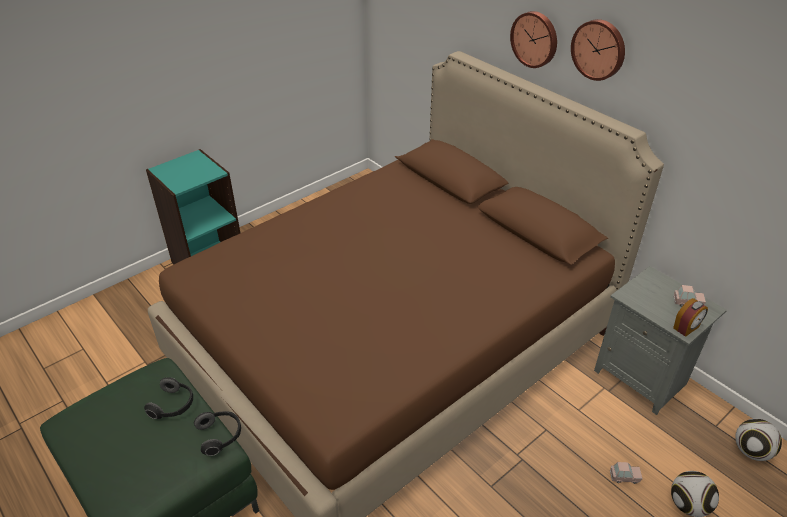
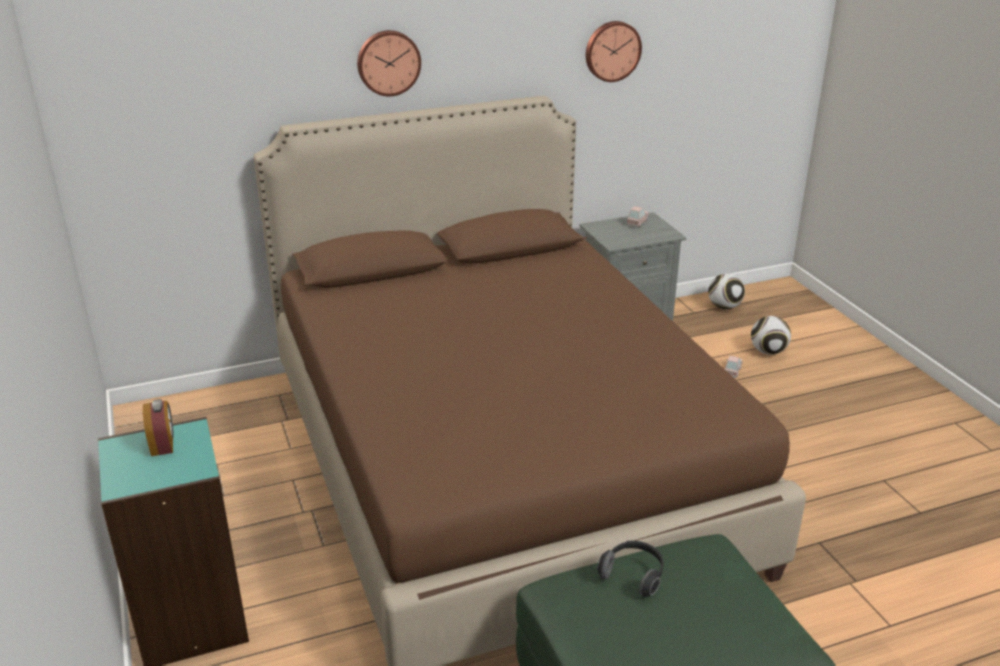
camera: 70 degrees left, 10 degrees down
headphones [194,411,241,456] -> none
wall clock [571,19,625,81] -> wall clock moved to [586,21,642,82]
alarm clock [673,298,708,337] -> alarm clock moved to [143,399,174,456]

